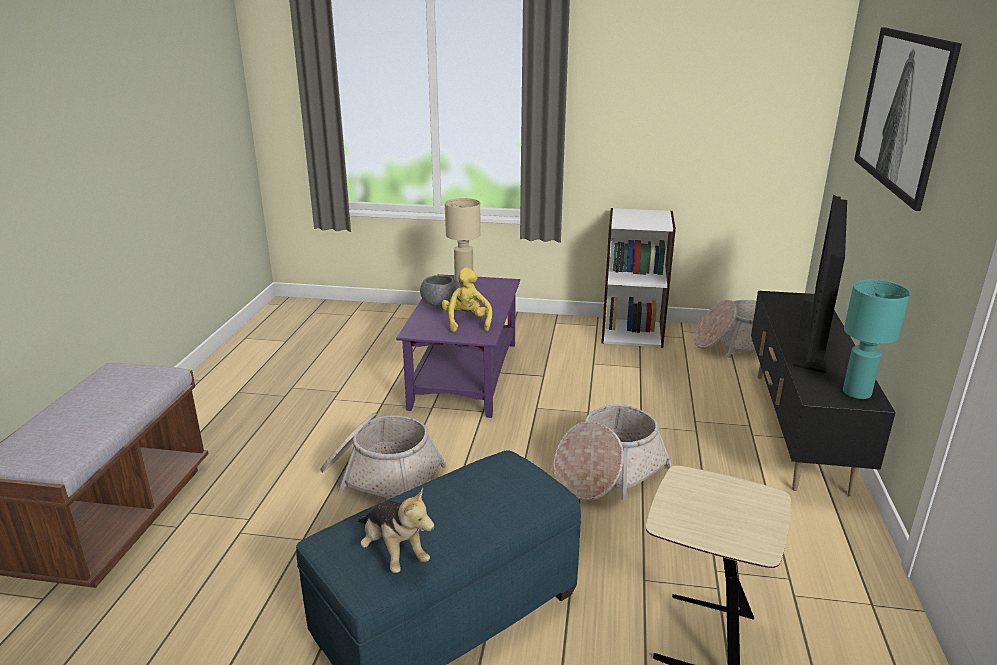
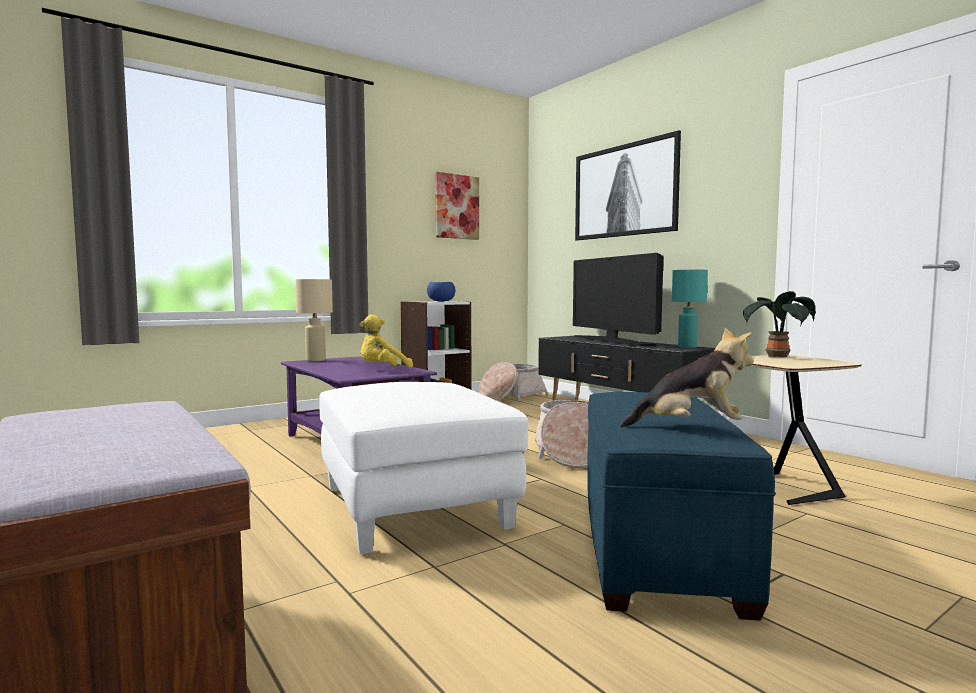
camera: 45 degrees left, 20 degrees down
basket [320,412,447,499] -> white ottoman [319,382,529,554]
grey bowl [420,275,458,306] -> none
yellow plush toy [441,267,492,332] -> yellow plush toy turned 75 degrees counterclockwise [359,314,413,368]
none -> blue bowl [427,282,455,302]
none -> picture [435,172,479,240]
none -> potted plant [743,291,816,358]

